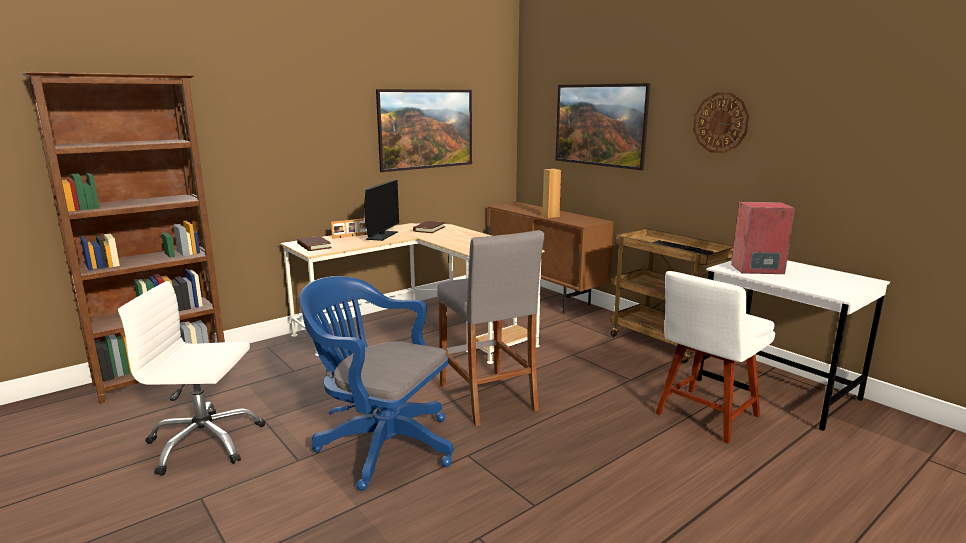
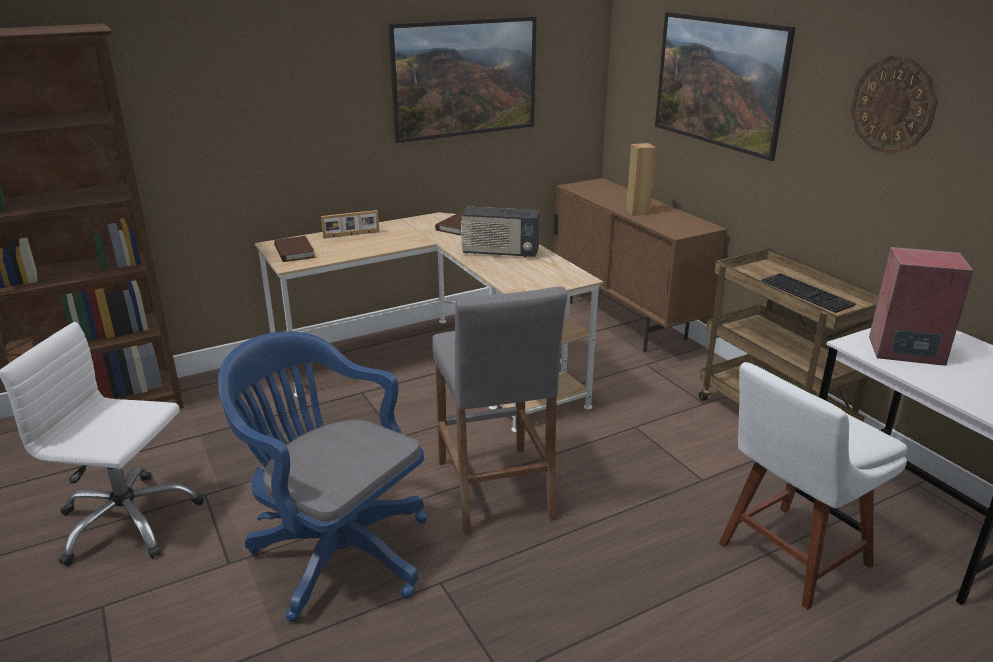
camera: 10 degrees right, 10 degrees up
monitor [364,180,399,241] -> none
none -> radio [461,207,540,258]

